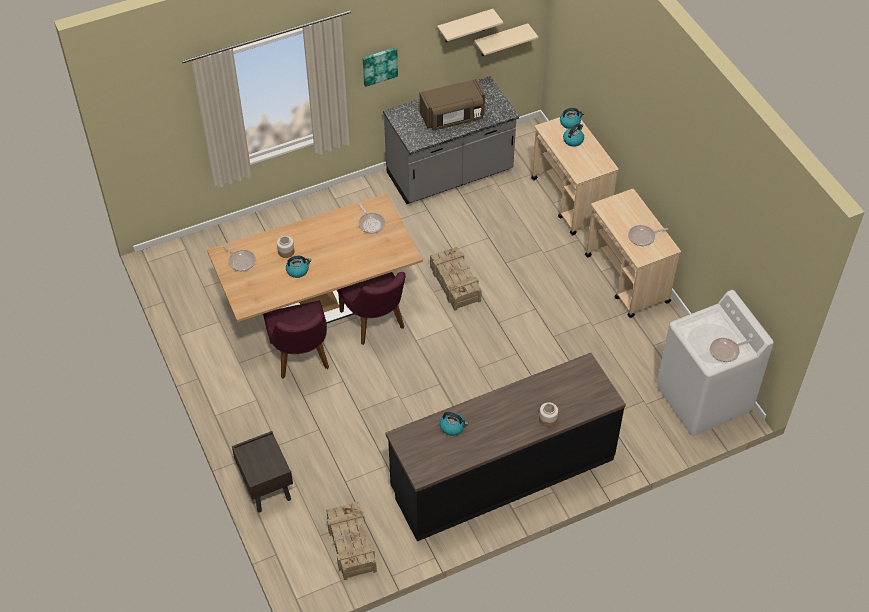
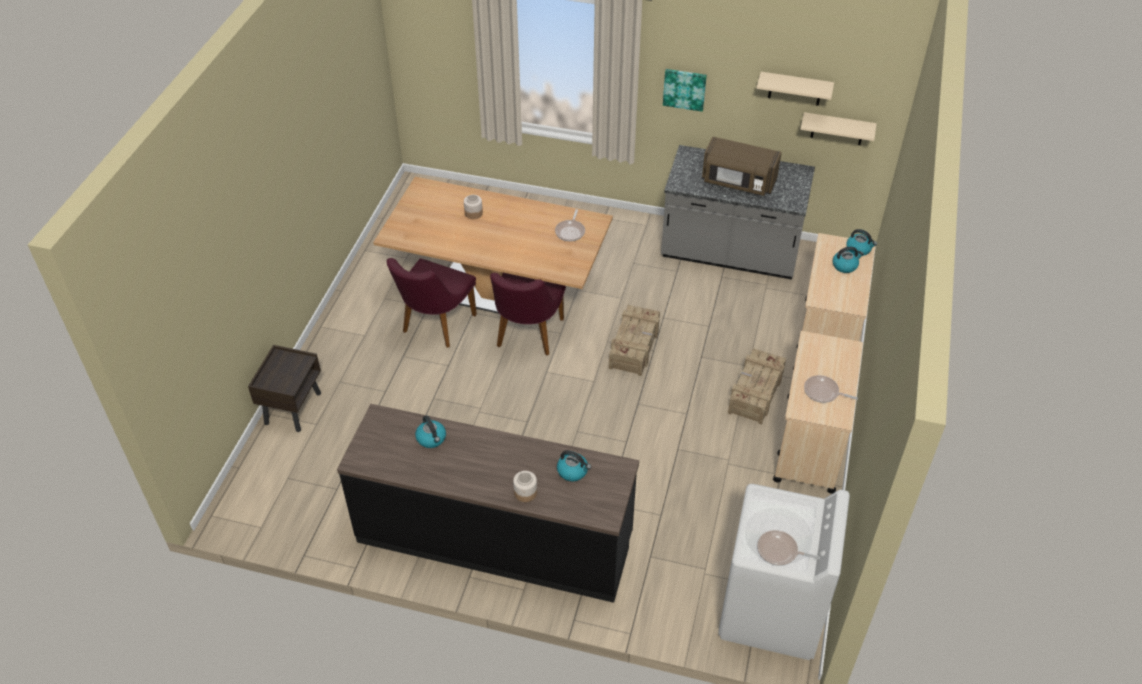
camera: 40 degrees right, 5 degrees down
frying pan [222,245,256,271] -> none
kettle [286,256,311,278] -> kettle moved to [557,450,591,481]
crate [326,502,377,580] -> crate moved to [728,348,786,425]

